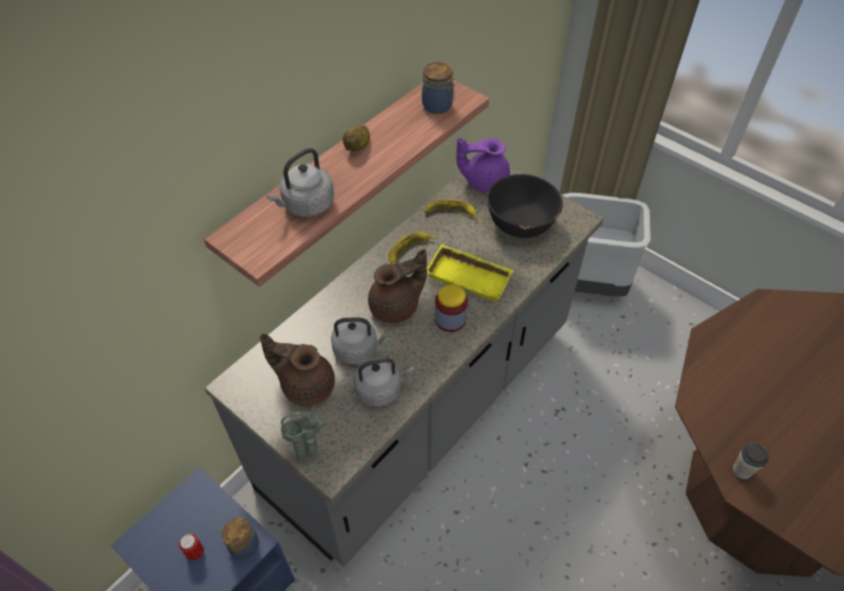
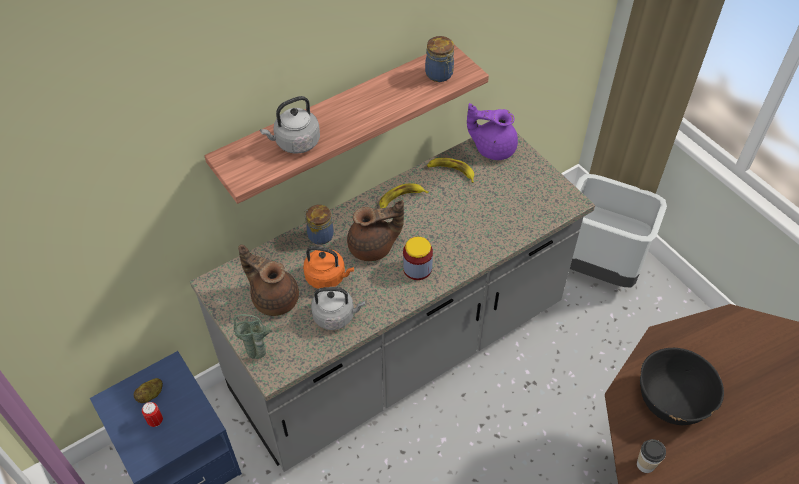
camera: 15 degrees right, 0 degrees up
jar [219,518,259,559] -> jar moved to [304,205,334,245]
grey kettle [331,318,390,364] -> orange kettle [303,246,354,289]
potato [343,125,370,151] -> potato moved to [134,378,163,403]
yellow tray [427,244,514,302] -> none
black bowl [487,174,563,238] -> black bowl moved to [640,348,724,425]

